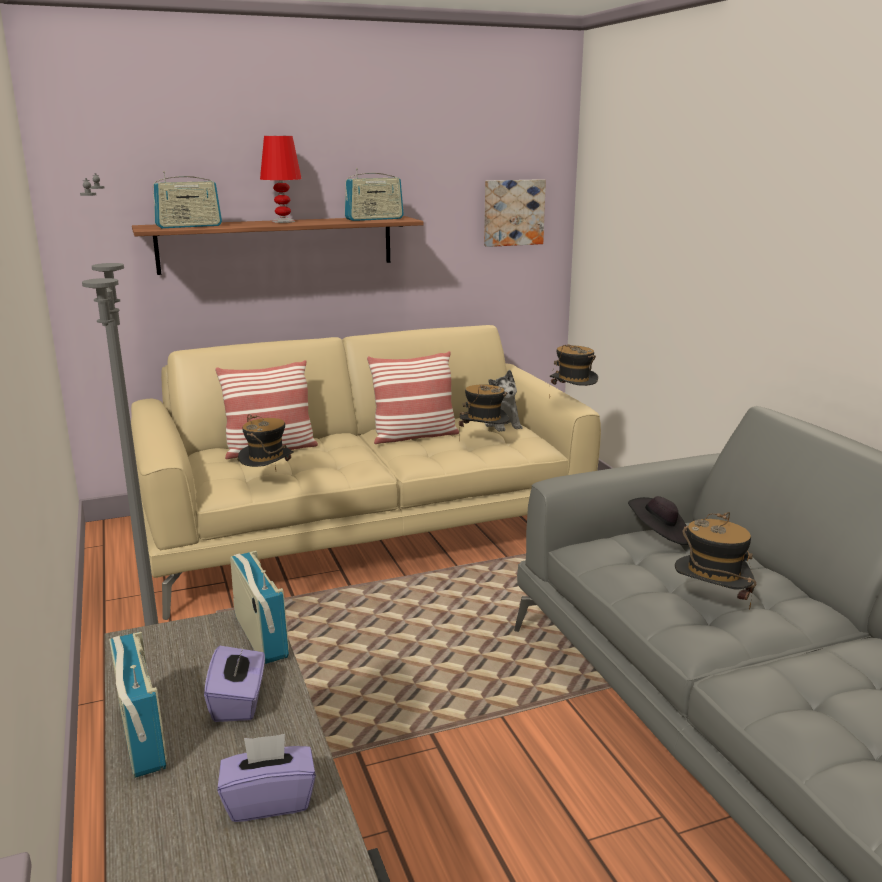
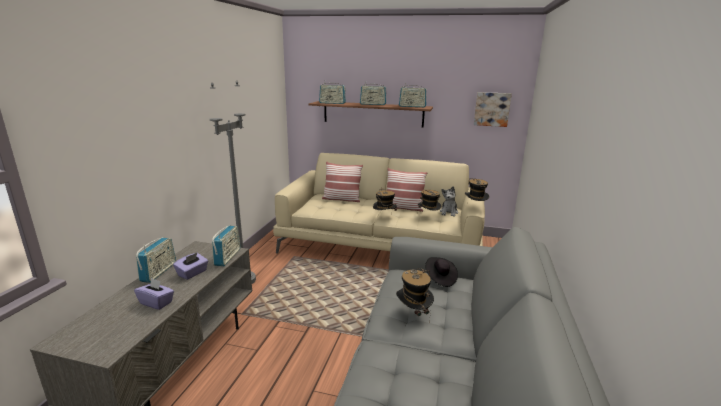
camera: 35 degrees right, 0 degrees up
hat [238,414,294,470] -> hat moved to [373,188,397,211]
red table lamp [260,136,302,223] -> radio [360,81,387,105]

